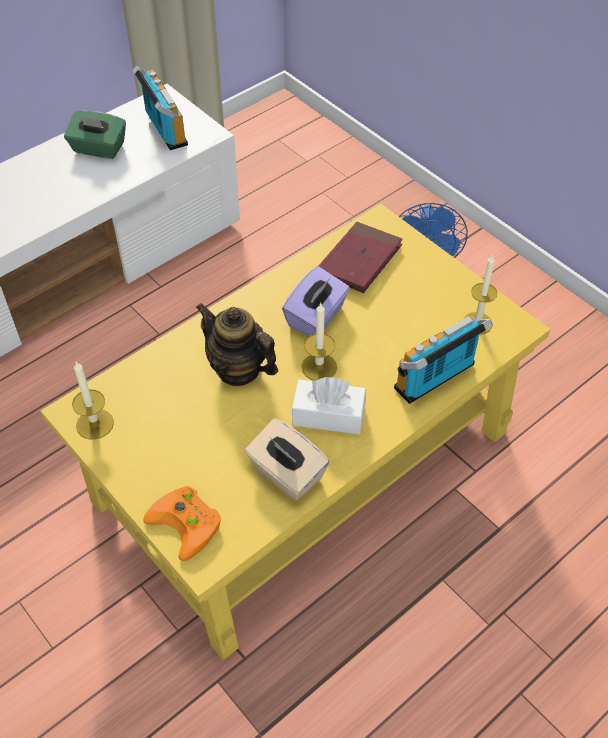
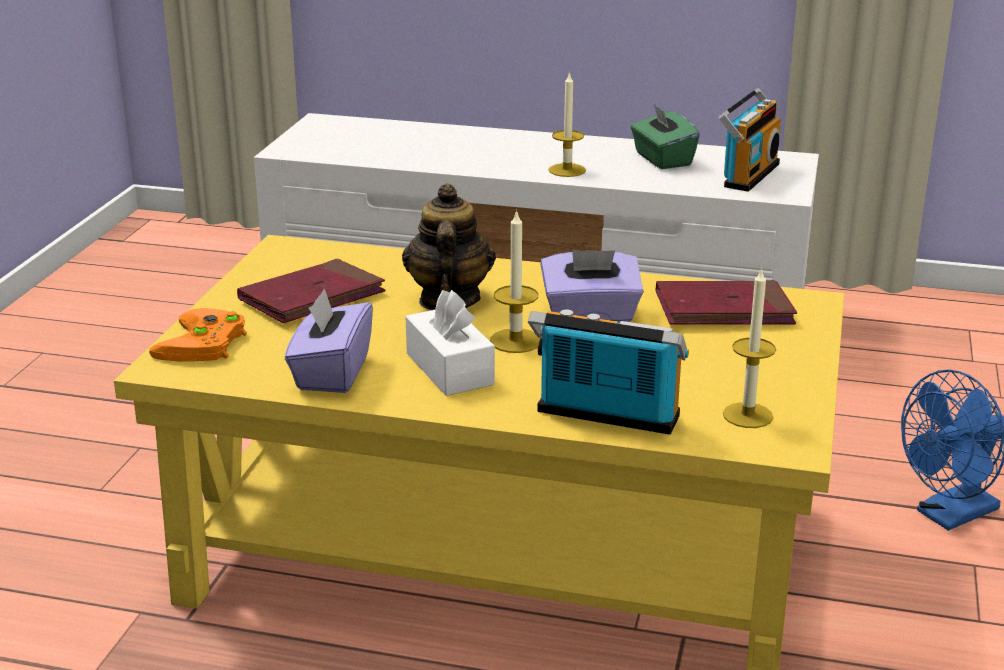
camera: 55 degrees right, 25 degrees down
candle [72,361,114,440] -> candle moved to [549,72,586,177]
beige tissue box [245,418,330,500] -> purple tissue box [285,289,373,393]
none -> red book [237,259,385,323]

